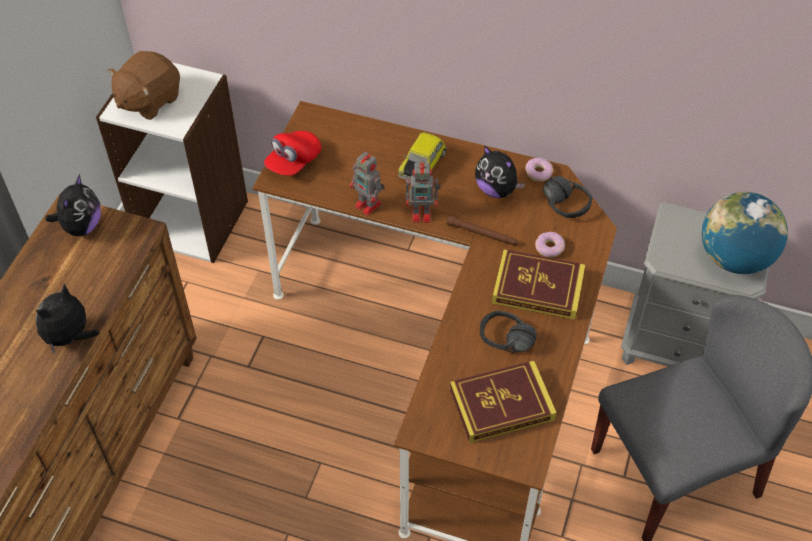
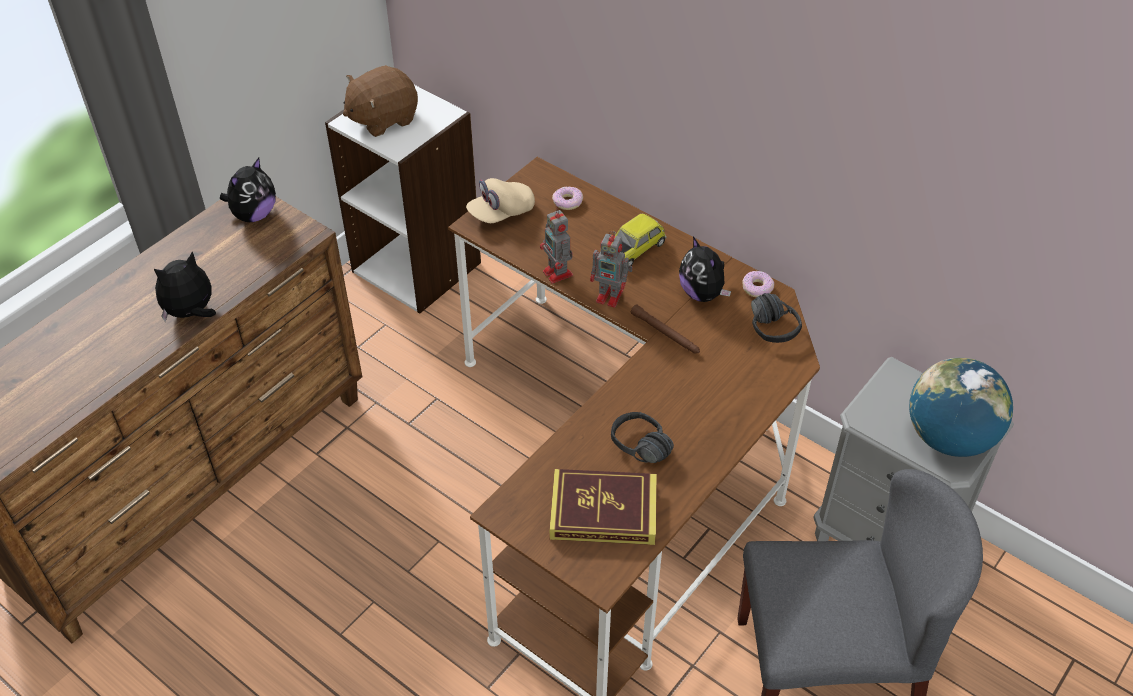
camera: 20 degrees right, 5 degrees down
red cap [264,131,321,176] -> beige cap [466,178,535,223]
book [492,249,585,320] -> none
donut [535,232,565,257] -> donut moved to [552,186,583,210]

